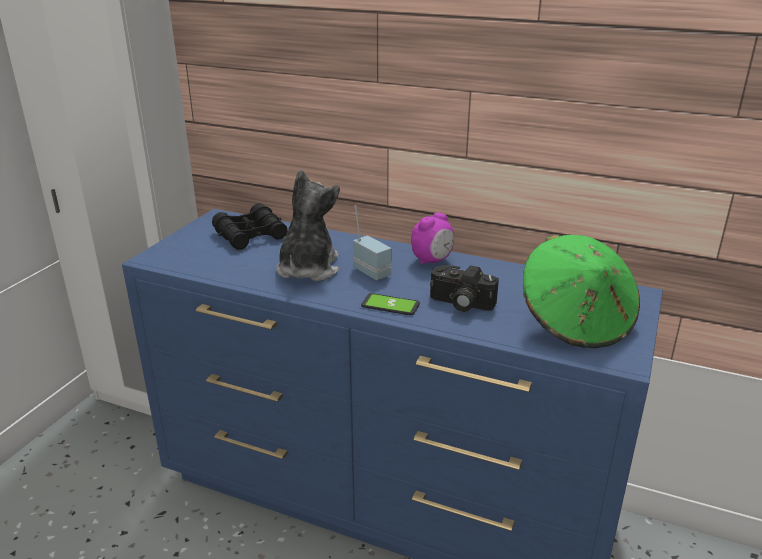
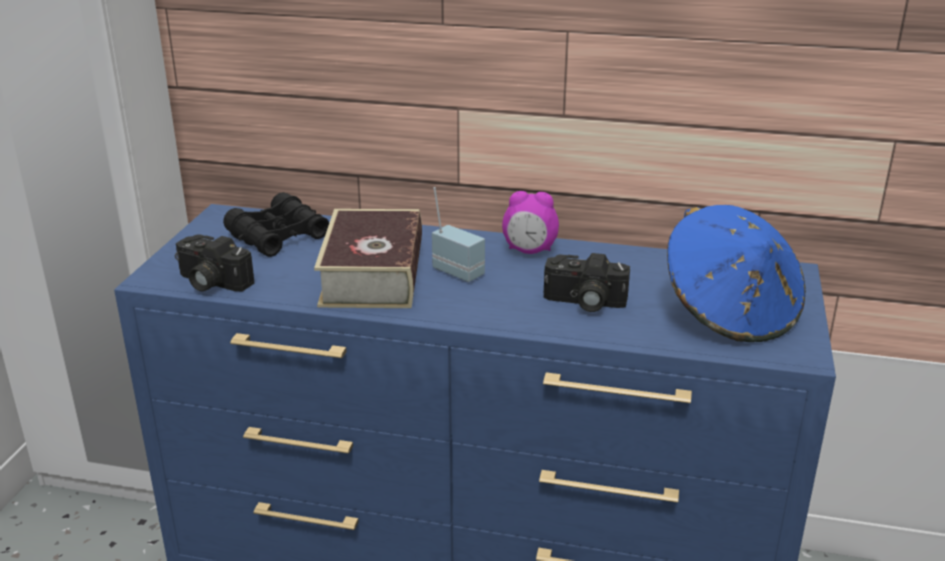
camera: 10 degrees left, 0 degrees up
plush toy [276,170,340,281] -> book [314,209,422,308]
phone [361,293,420,315] -> none
alarm clock [411,212,454,265] -> alarm clock turned 60 degrees clockwise [502,191,559,254]
green hat [523,235,640,348] -> blue hat [667,205,806,342]
none -> camera [175,234,254,292]

